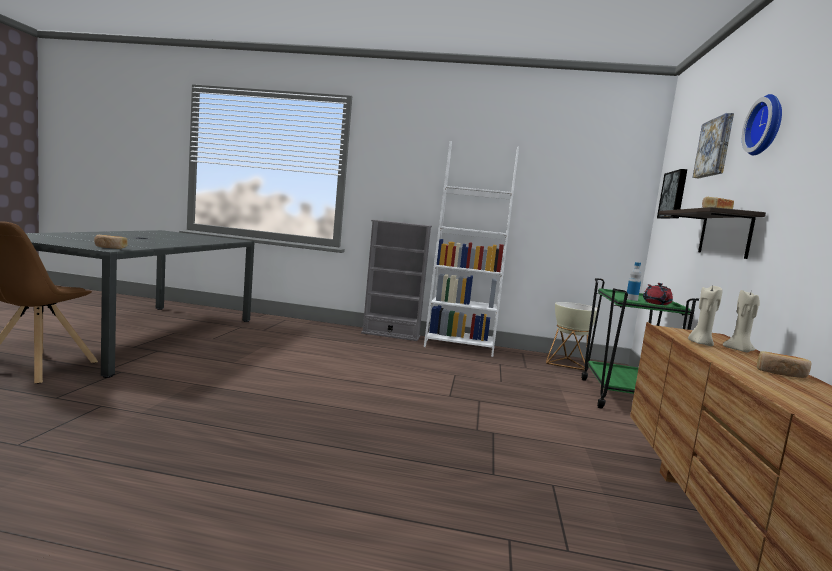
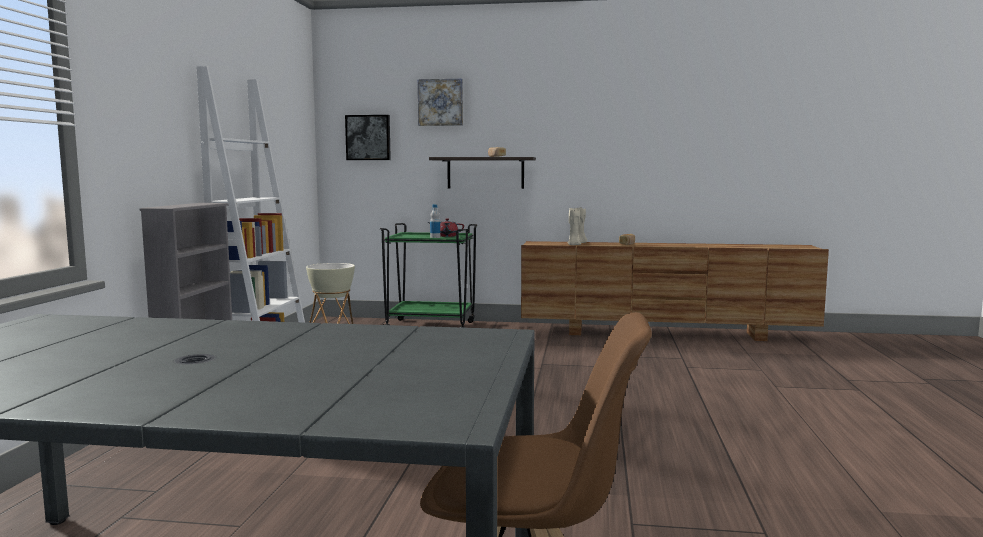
camera: 90 degrees left, 0 degrees up
bread [94,235,128,249] -> none
wall clock [742,94,782,156] -> none

